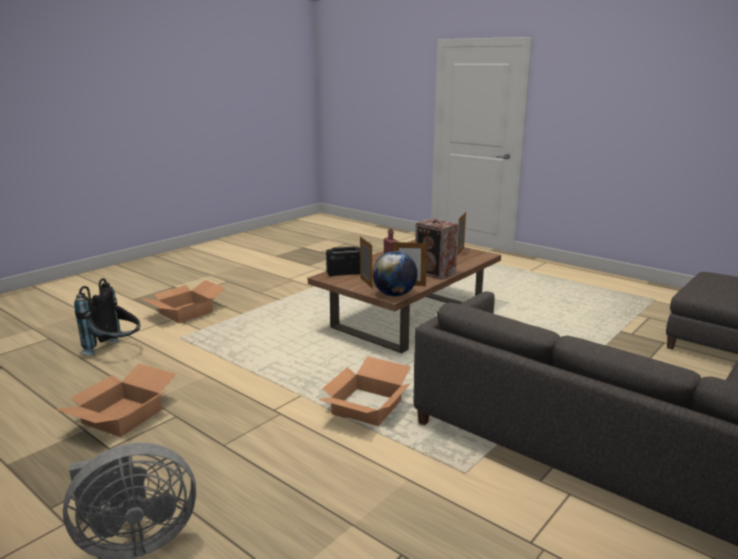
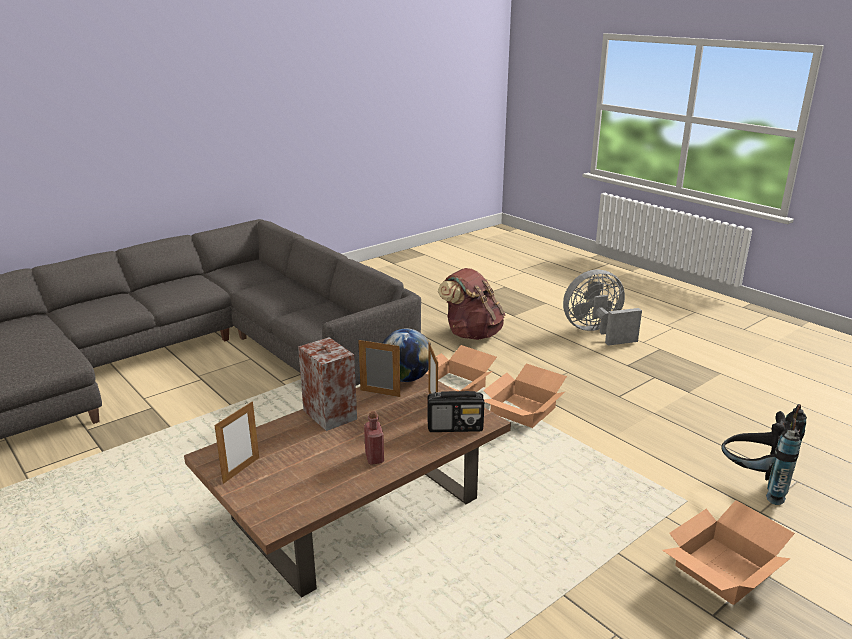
camera: 170 degrees left, 5 degrees up
cardboard box [55,363,176,437] -> cardboard box moved to [483,363,567,428]
none -> brown backpack [438,268,505,340]

